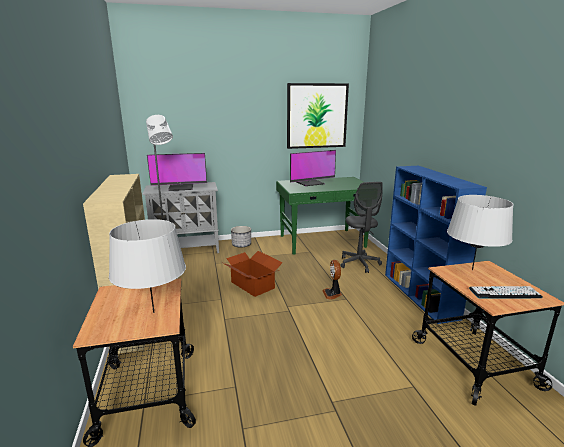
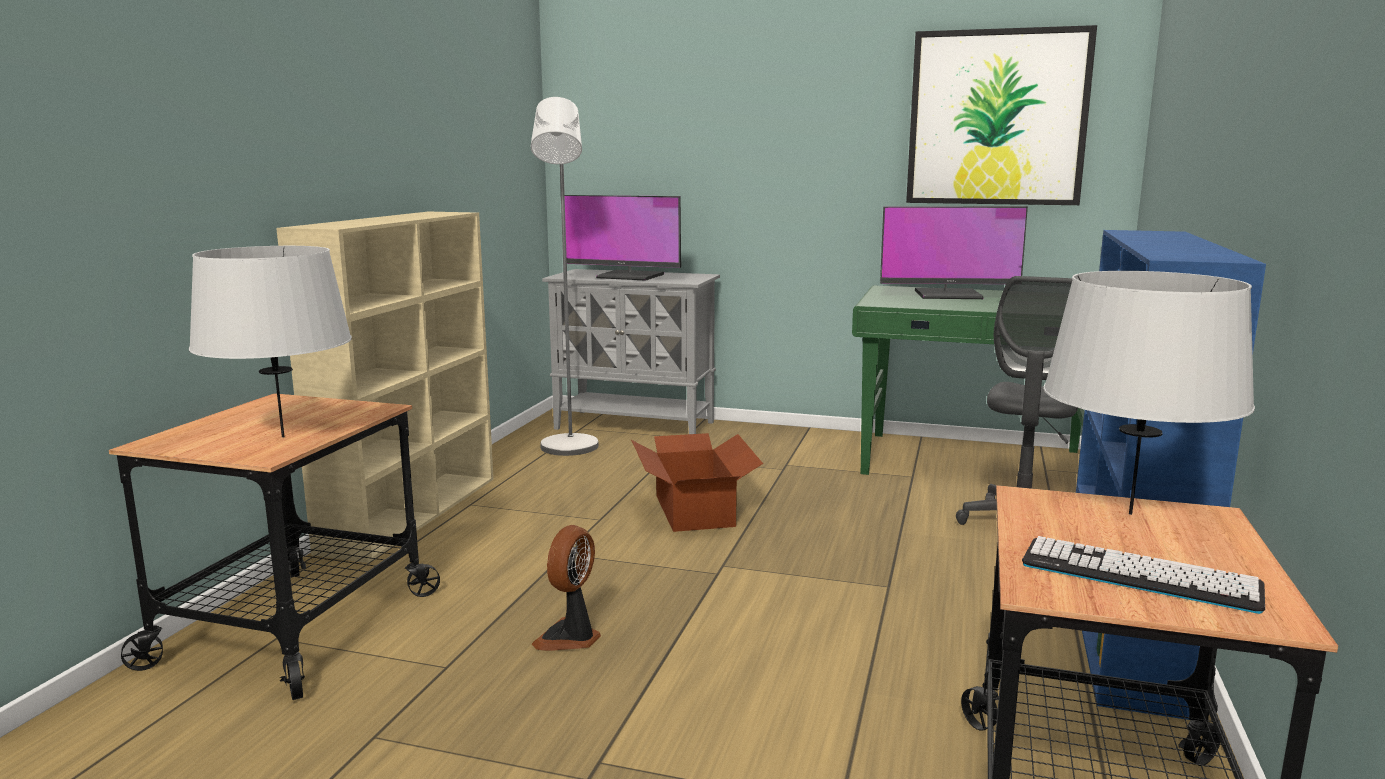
camera: 30 degrees right, 5 degrees down
planter [231,226,251,247] -> none
fan [322,260,342,300] -> fan moved to [531,525,601,651]

